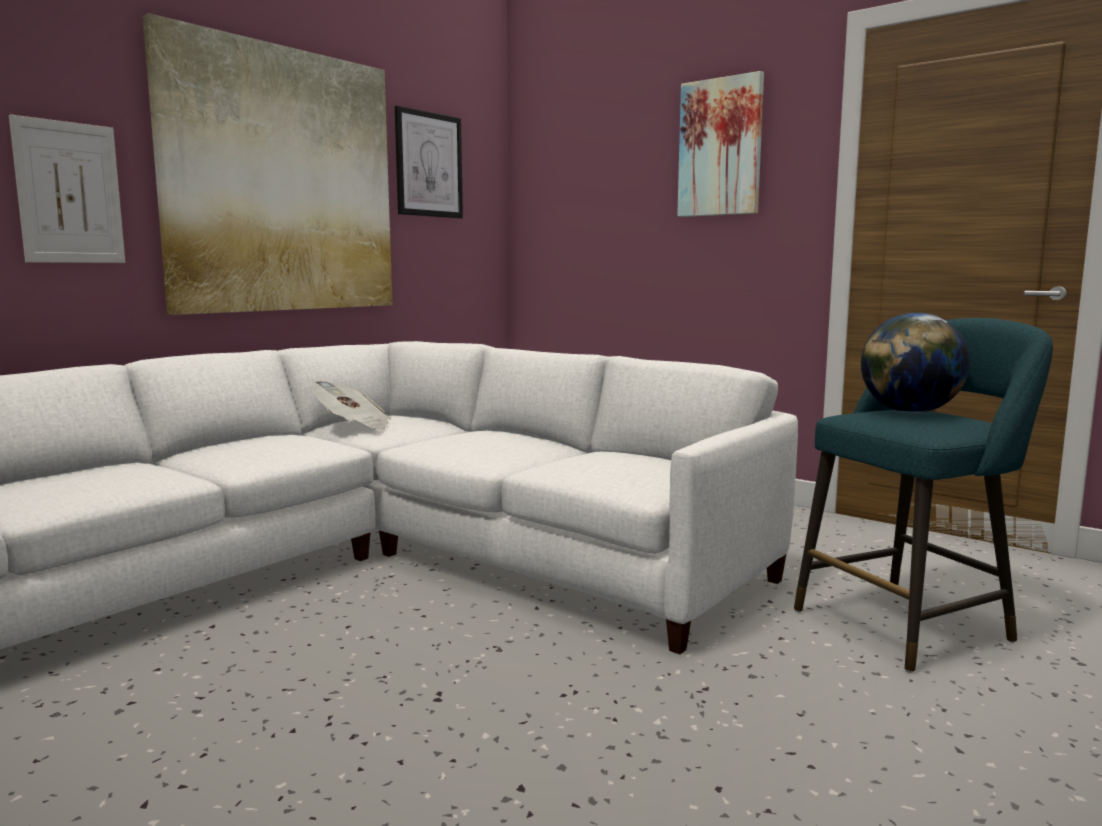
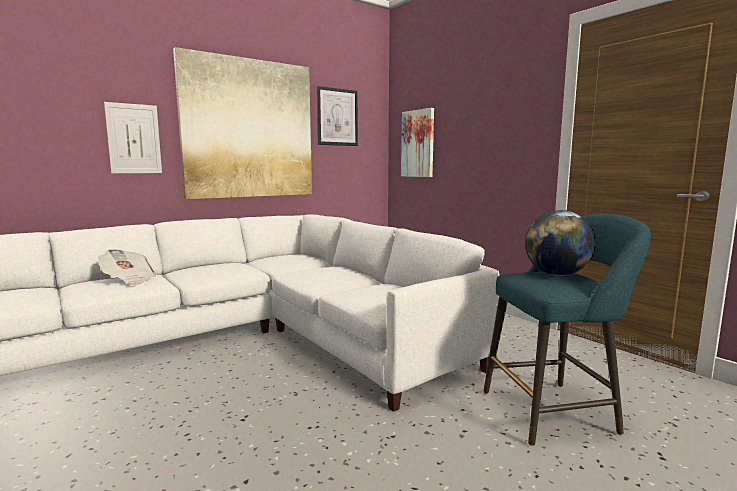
camera: 15 degrees right, 0 degrees up
newspaper [311,380,391,430] -> newspaper moved to [97,249,156,285]
picture [677,71,764,217] -> picture moved to [401,108,434,177]

